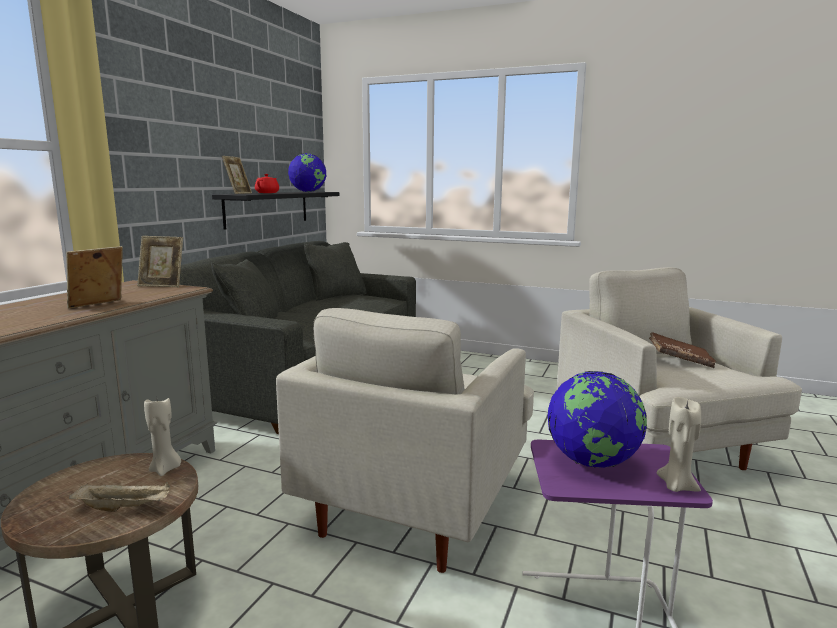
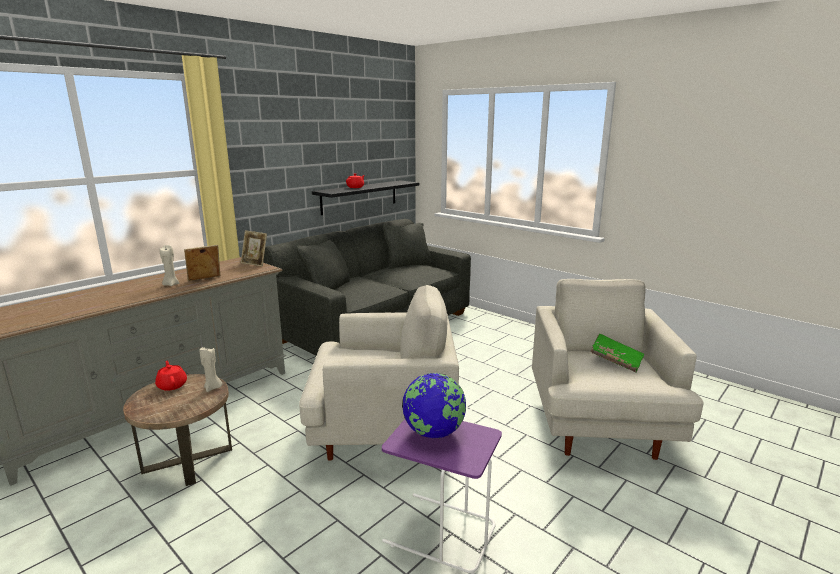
camera: 20 degrees right, 5 degrees up
beige tray [69,482,170,512] -> none
picture frame [222,156,252,194] -> none
beige armchair [276,308,534,573] -> beige armchair turned 135 degrees counterclockwise [299,285,459,460]
globe [288,153,326,192] -> none
brown book [649,332,716,368] -> green book [590,334,644,373]
beige candle [657,397,701,492] -> beige candle moved to [159,245,179,286]
none -> red teapot [155,360,187,391]

